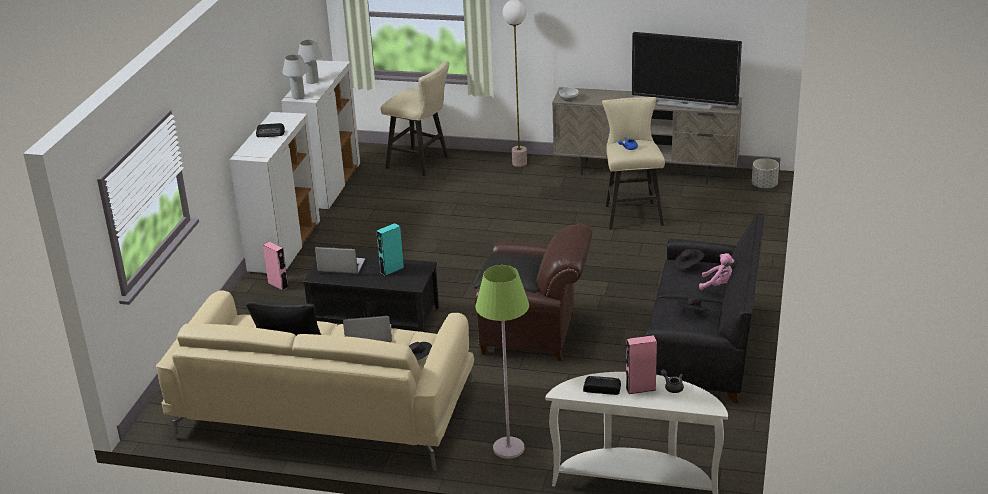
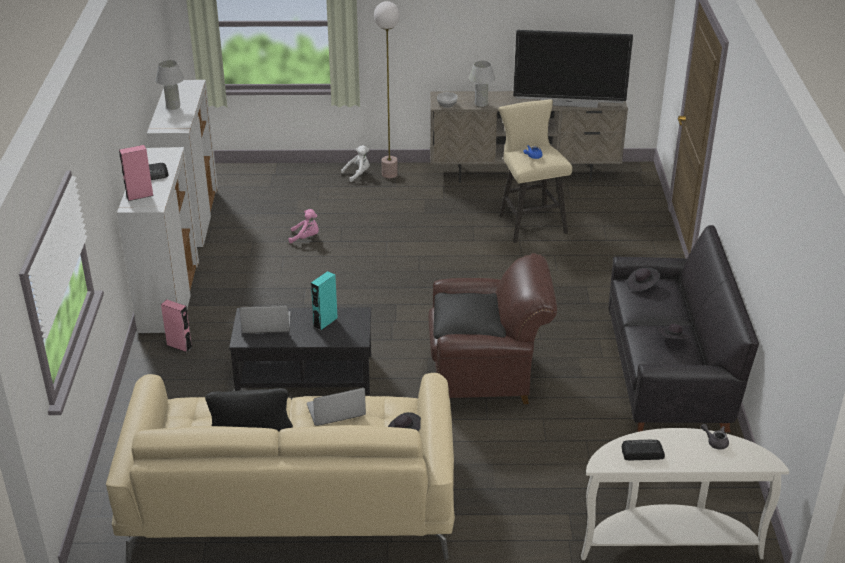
camera: 15 degrees left, 5 degrees up
white table lamp [282,54,308,99] -> white table lamp moved to [469,61,495,107]
beige stool [381,61,449,176] -> none
green floor lamp [476,265,529,459] -> none
pink speaker [626,335,657,394] -> pink speaker moved to [119,145,154,201]
pink plush toy [699,253,734,290] -> pink plush toy moved to [288,209,319,243]
grey planter [752,158,779,189] -> none
none -> white plush toy [341,145,370,182]

